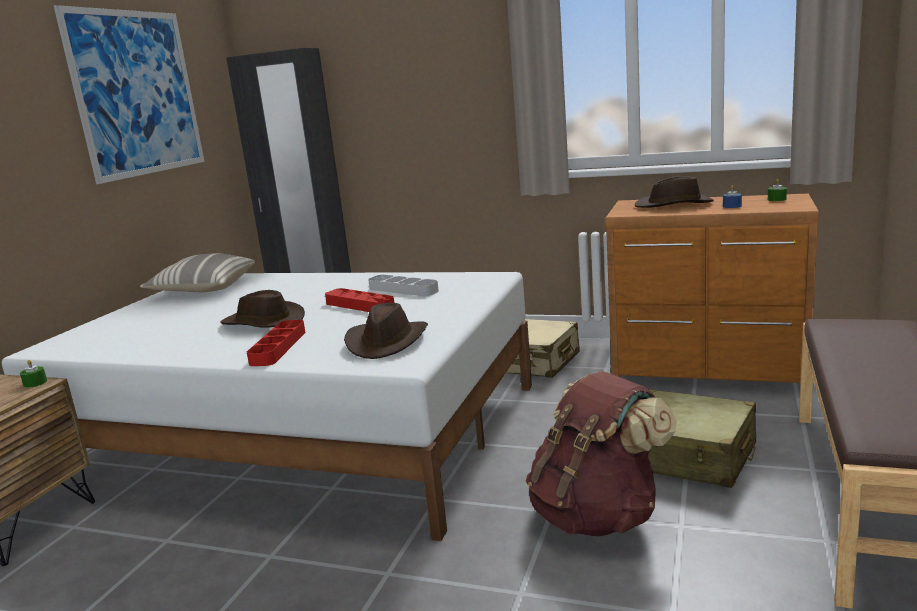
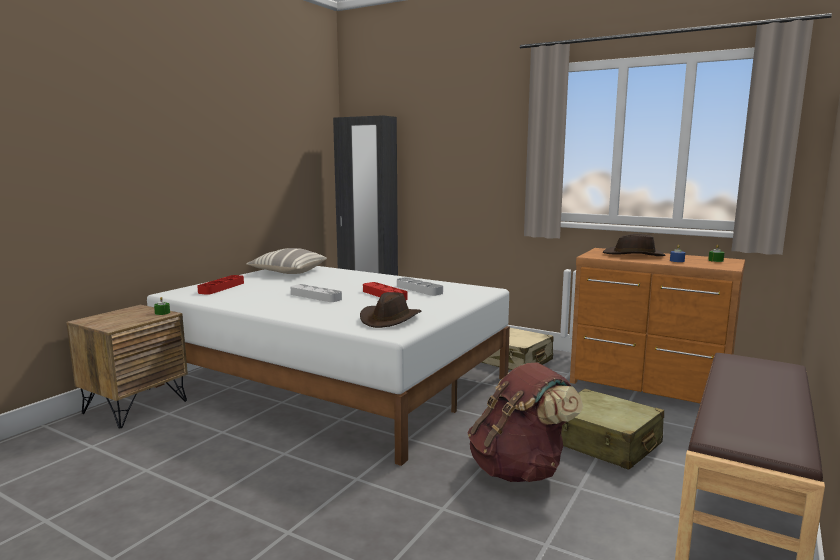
camera: 10 degrees right, 5 degrees down
picture [54,5,205,184] -> none
brown hat [221,290,305,328] -> grey tray [291,284,342,302]
red tray [247,320,306,366] -> red tray moved to [197,275,244,295]

